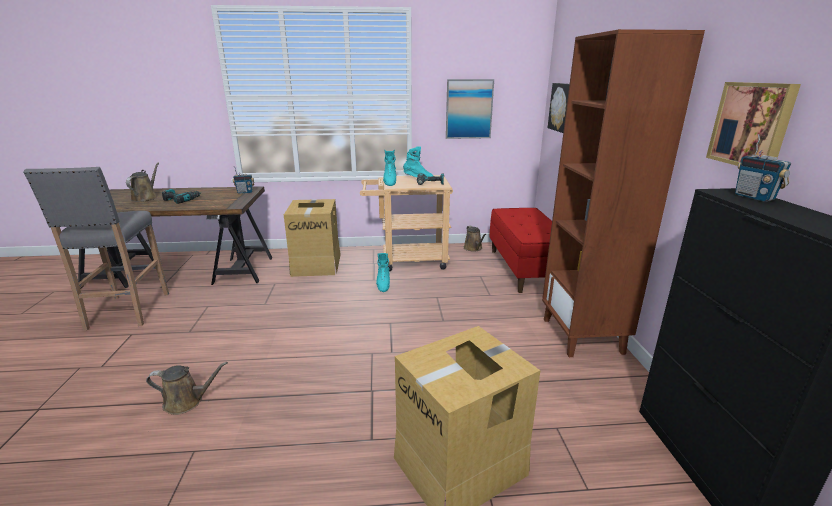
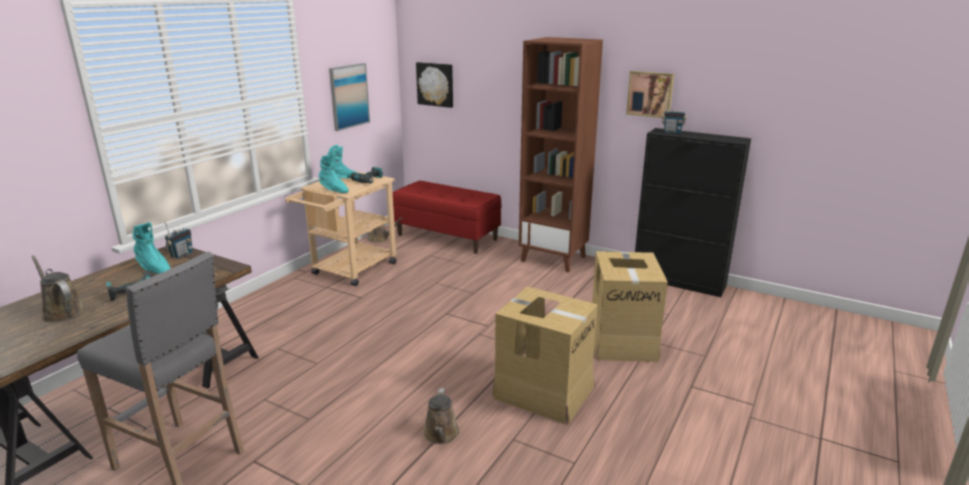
camera: 55 degrees left, 0 degrees up
brown watering can [146,362,228,415] -> brown watering can turned 150 degrees clockwise [424,388,459,444]
cardboard box [284,199,341,277] -> cardboard box moved to [492,286,598,424]
turquoise boot [376,253,390,292] -> turquoise boot moved to [133,222,171,274]

